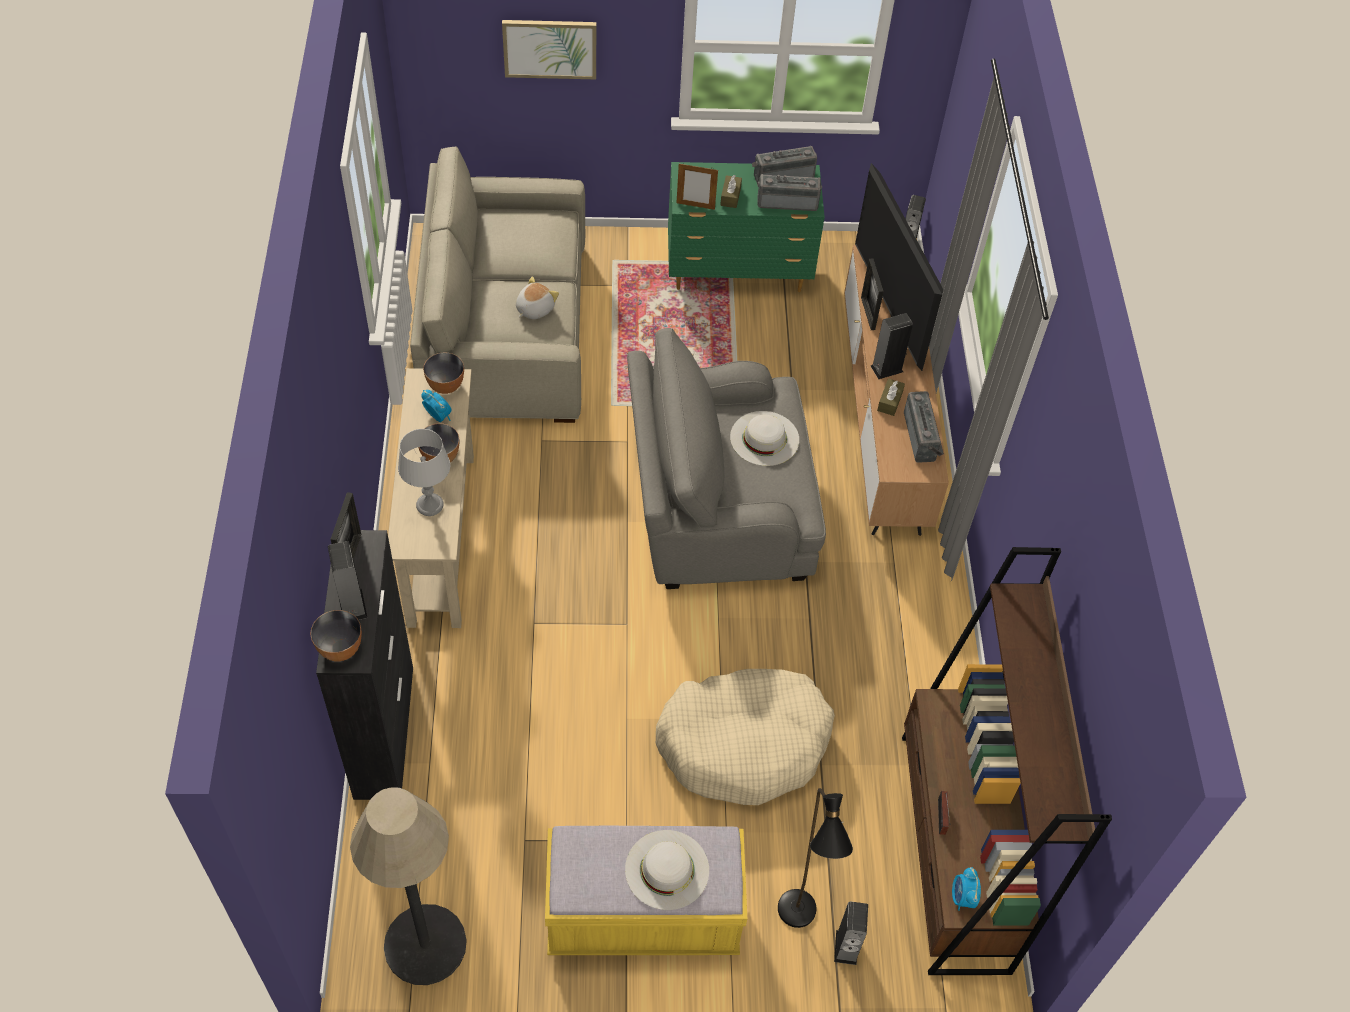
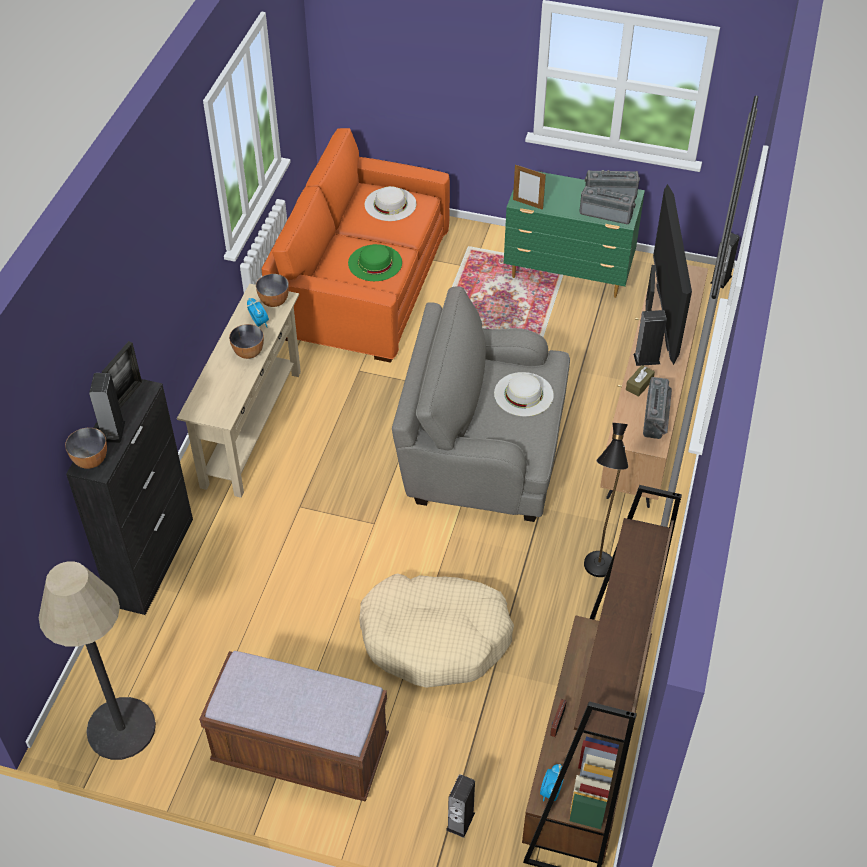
camera: 20 degrees right, 5 degrees down
grey table lamp [398,429,450,516] -> none
beige sofa [410,146,585,423] -> orange sofa [261,128,450,363]
picture [502,20,596,79] -> none
plush toy [516,277,559,319] -> green hat [348,244,402,281]
yellow bench [545,826,747,955] -> brown bench [199,651,389,802]
white hat [625,830,709,910] -> white hat moved to [365,186,416,221]
brown tissue box [720,175,742,208] -> none
black floor lamp [778,788,853,928] -> black floor lamp moved to [584,423,628,577]

